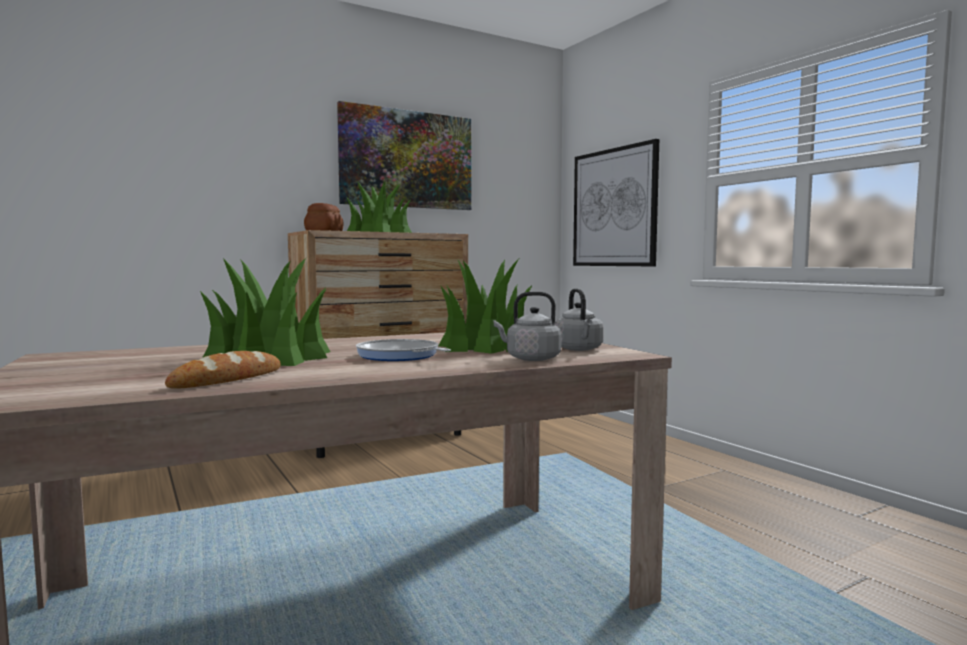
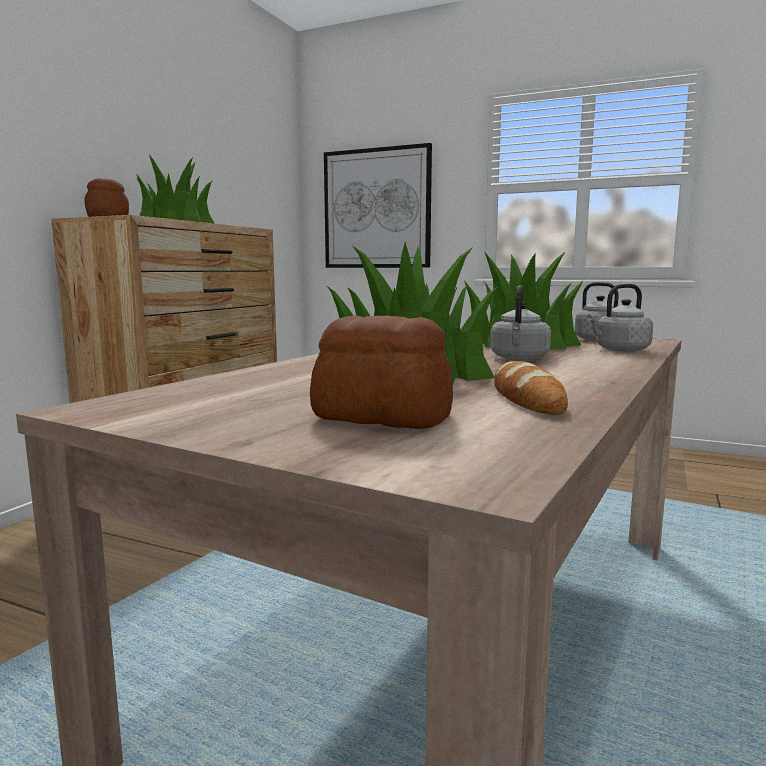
camera: 35 degrees left, 5 degrees up
picture [337,101,472,210] -> none
frying pan [356,339,451,361] -> grey kettle [491,285,551,361]
none -> bread [310,315,453,429]

